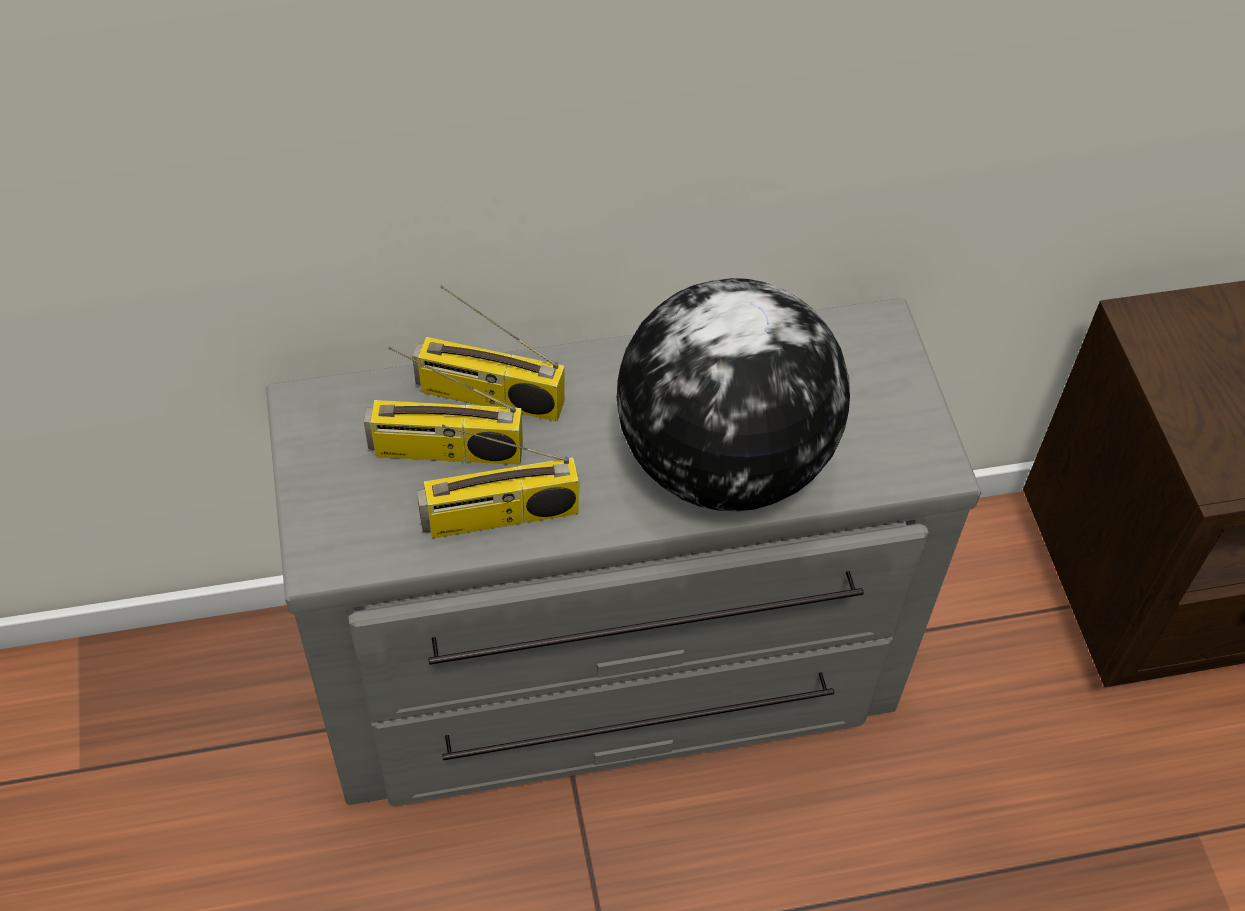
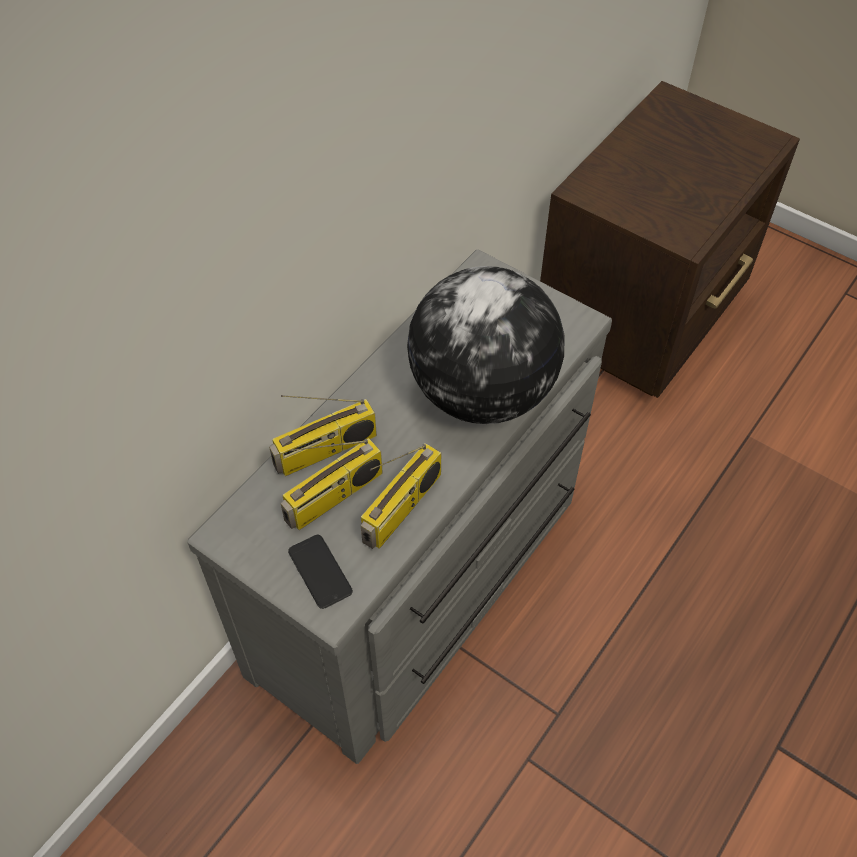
camera: 40 degrees left, 0 degrees up
none -> phone [288,535,353,609]

